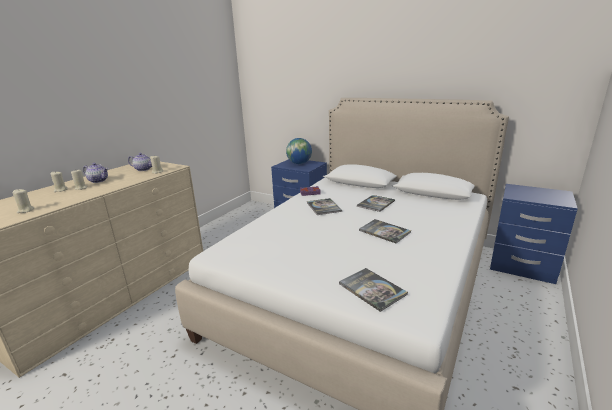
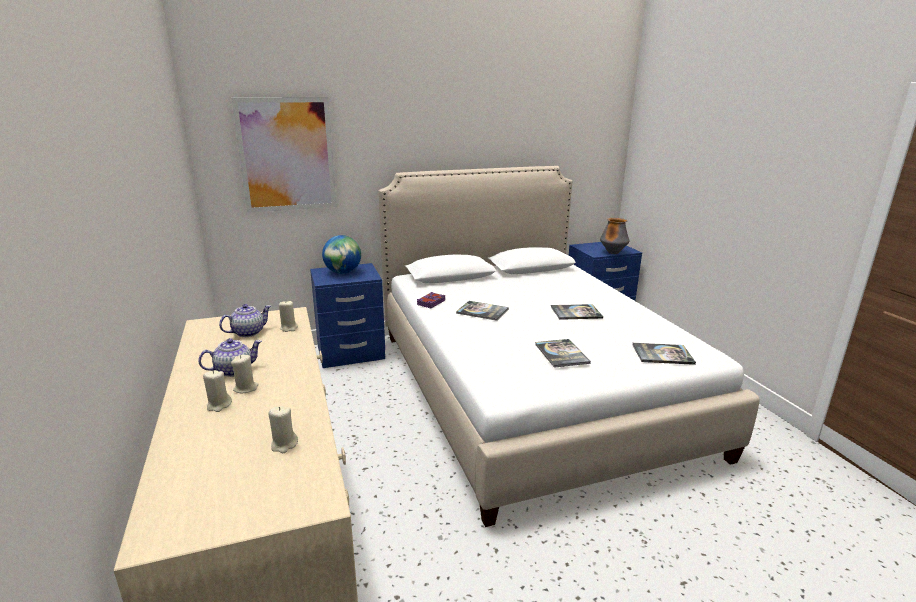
camera: 50 degrees left, 0 degrees up
book [357,195,395,212] -> book moved to [535,339,591,368]
none -> picture [231,97,337,213]
none -> vase [600,218,630,254]

